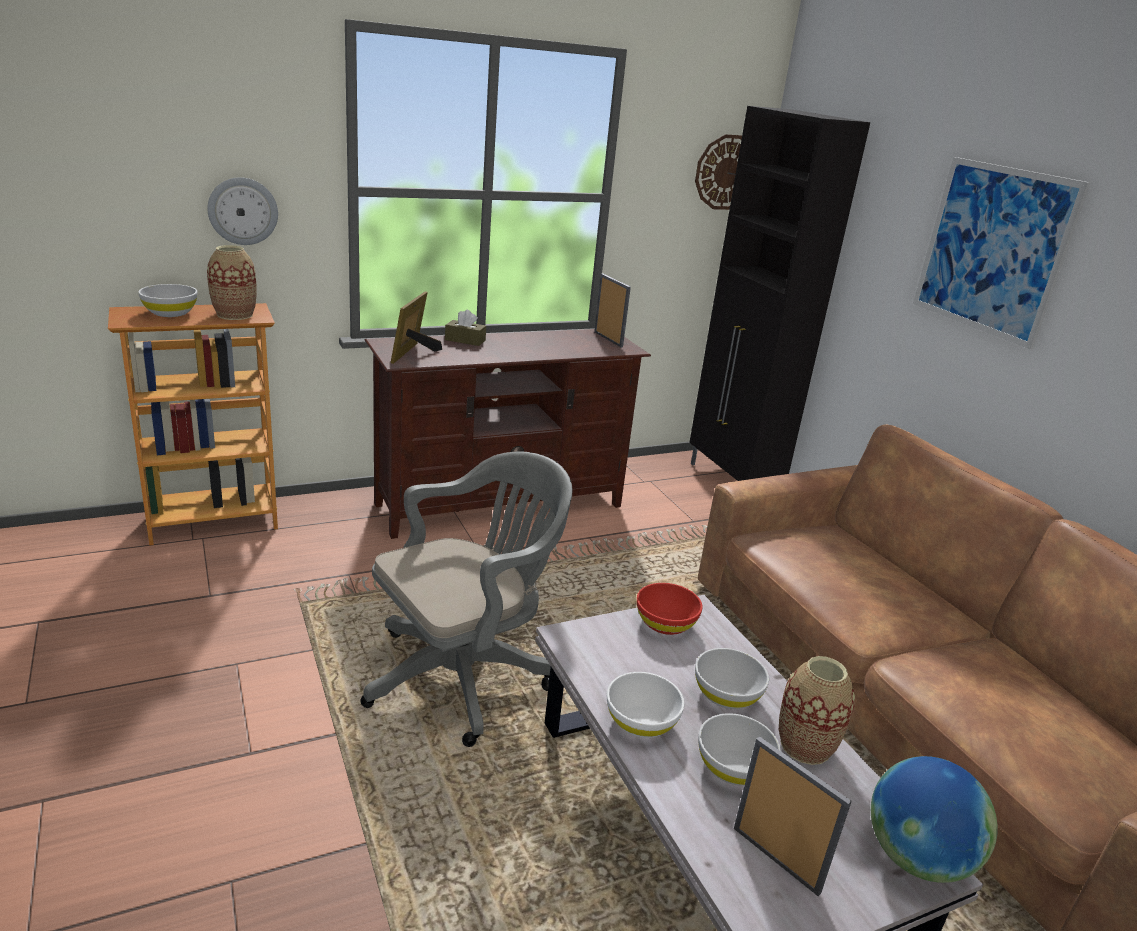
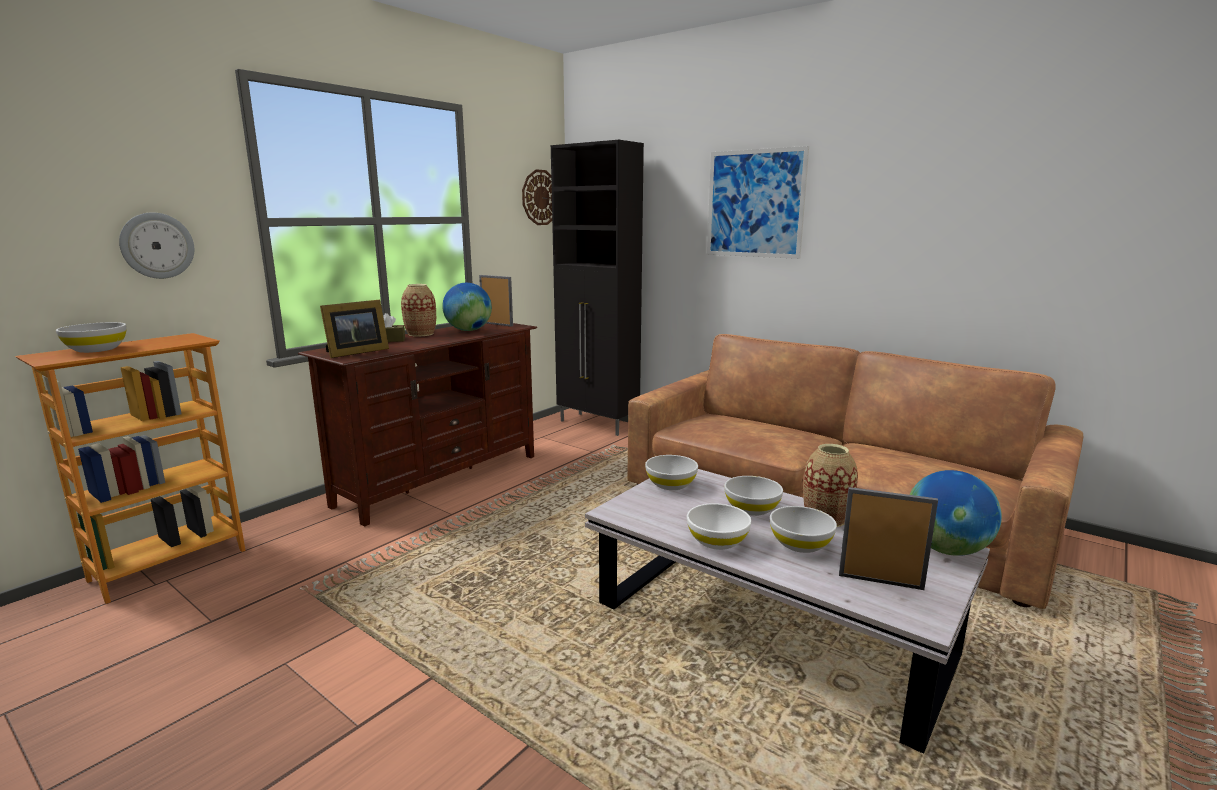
camera: 25 degrees left, 10 degrees down
vase [207,245,256,320] -> vase moved to [401,284,436,337]
grey office chair [361,451,573,747] -> none
picture frame [391,291,442,364] -> picture frame turned 120 degrees counterclockwise [320,300,389,358]
red bowl [637,583,703,635] -> white bowl [645,455,698,490]
none -> globe [442,283,492,331]

